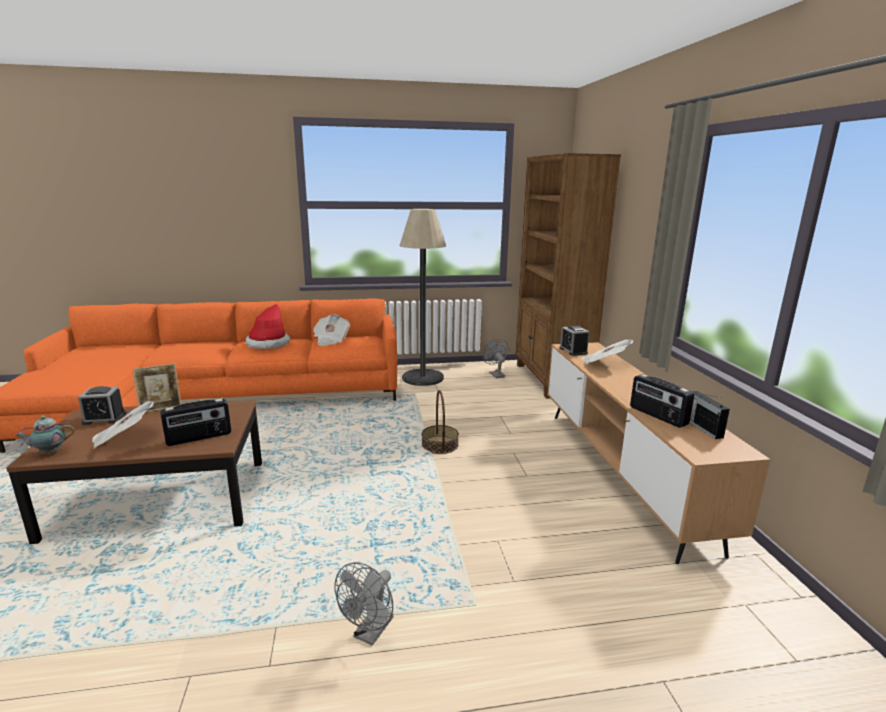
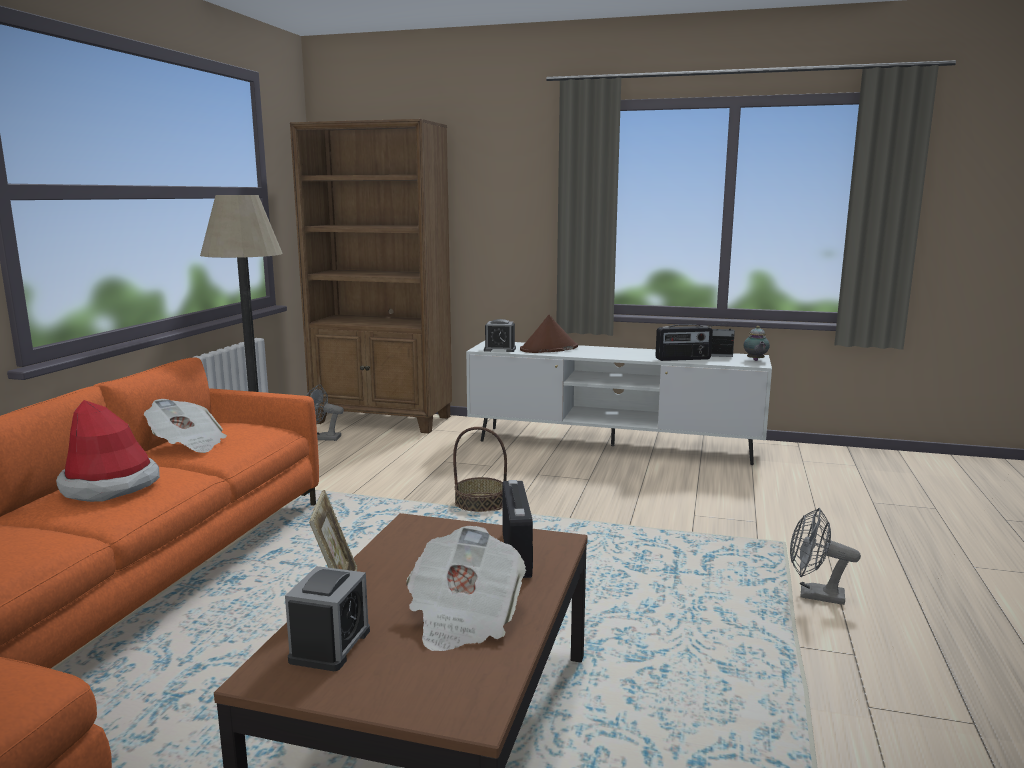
camera: 65 degrees left, 5 degrees down
teapot [16,416,75,454] -> teapot moved to [744,326,770,361]
grey fan [335,562,393,646] -> grey fan turned 150 degrees clockwise [790,508,861,605]
brown tv stand [548,342,771,564] -> white tv stand [466,341,772,465]
newspaper [581,339,633,364] -> brown hat [520,315,578,353]

